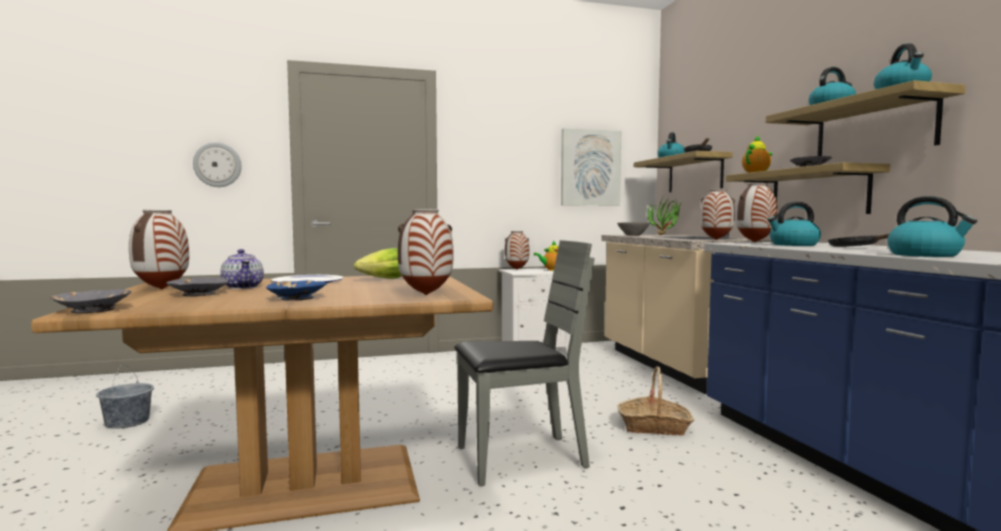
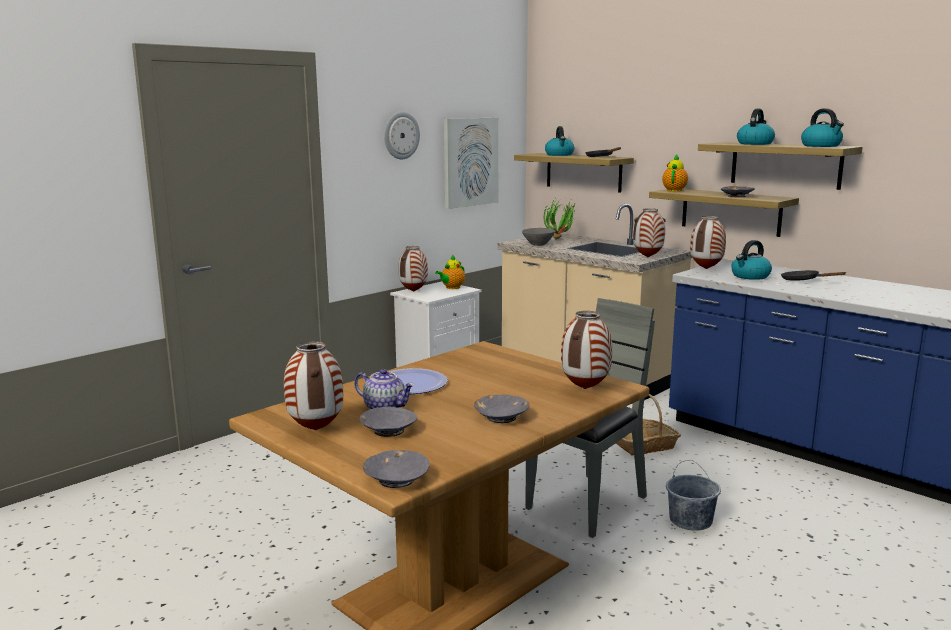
camera: 30 degrees left, 10 degrees up
grey bucket [96,365,154,429] -> grey bucket moved to [666,460,721,531]
wall clock [193,142,241,187] -> wall clock moved to [384,112,420,159]
blue bowl [266,280,327,301] -> grey bowl [474,395,530,423]
lettuce [354,248,402,279] -> none
kettle [887,196,977,257] -> none

